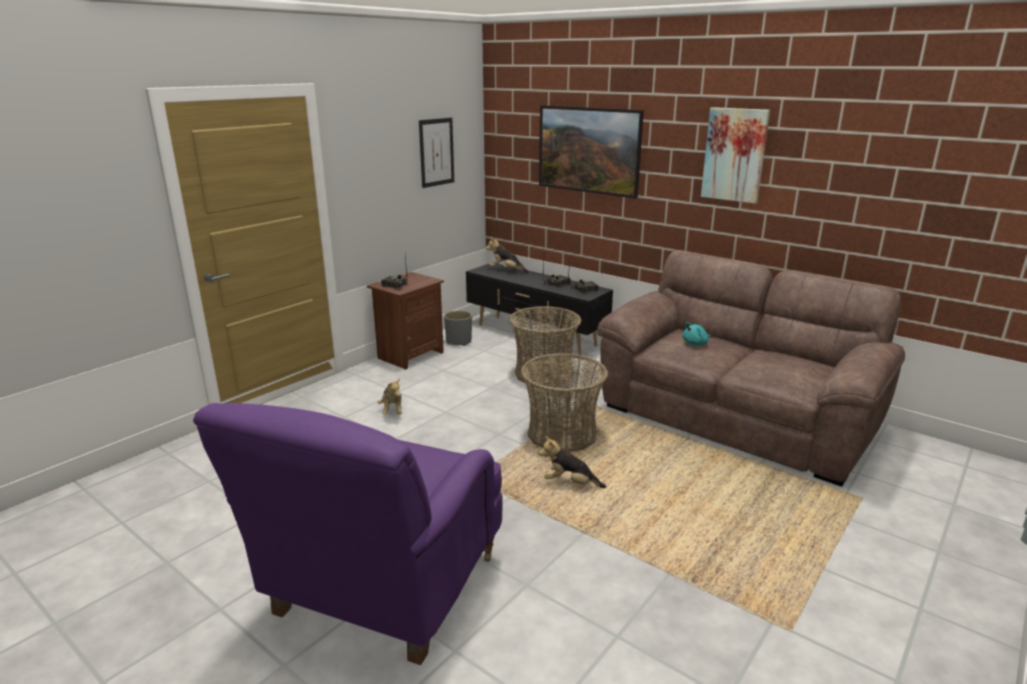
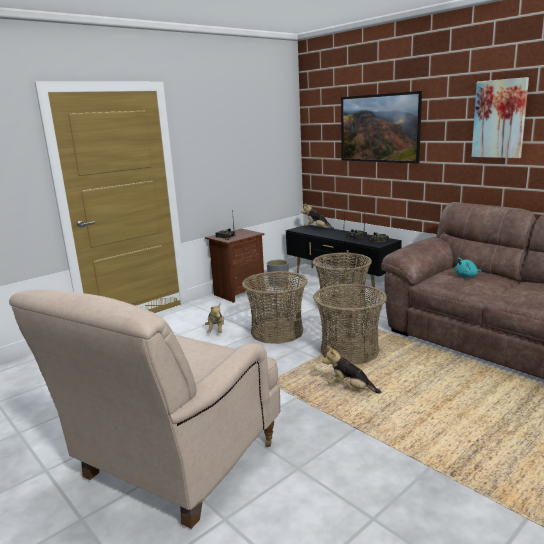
camera: 10 degrees right, 5 degrees down
purple armchair [193,403,503,665] -> beige armchair [9,289,280,529]
picture [419,118,454,188] -> none
none -> basket [242,271,308,344]

